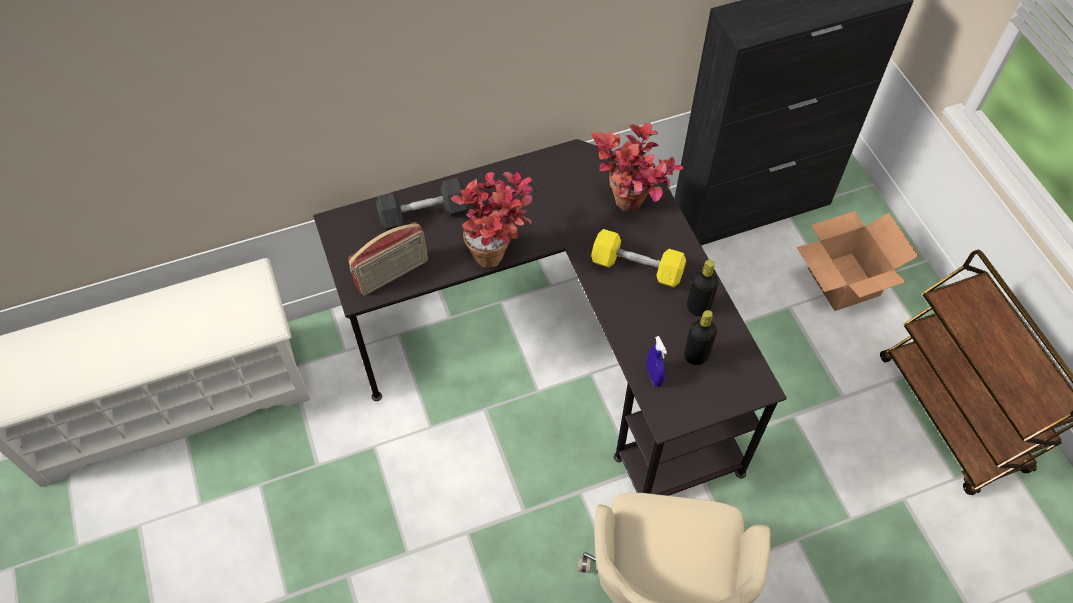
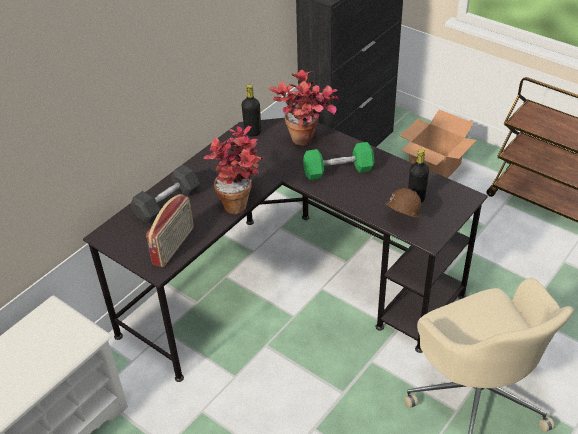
camera: 30 degrees left, 15 degrees down
yellow dumbbell [591,229,686,288] -> green dumbbell [303,142,374,180]
blue spray bottle [646,336,667,387] -> brown hard hat [386,188,421,217]
black bottle [687,260,718,317] -> black bottle moved to [242,85,261,137]

